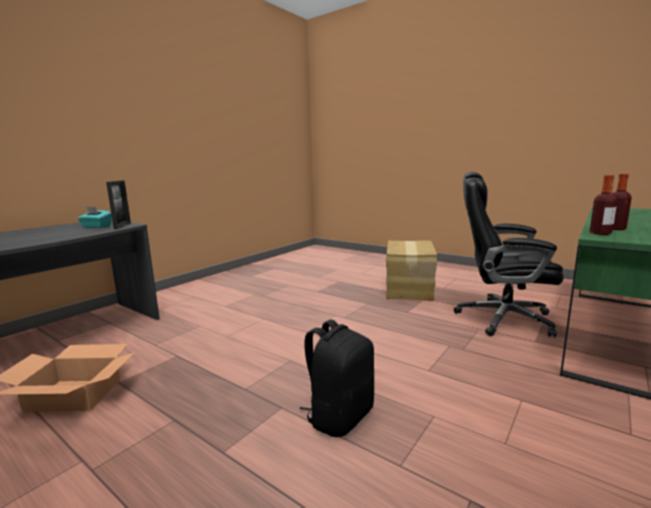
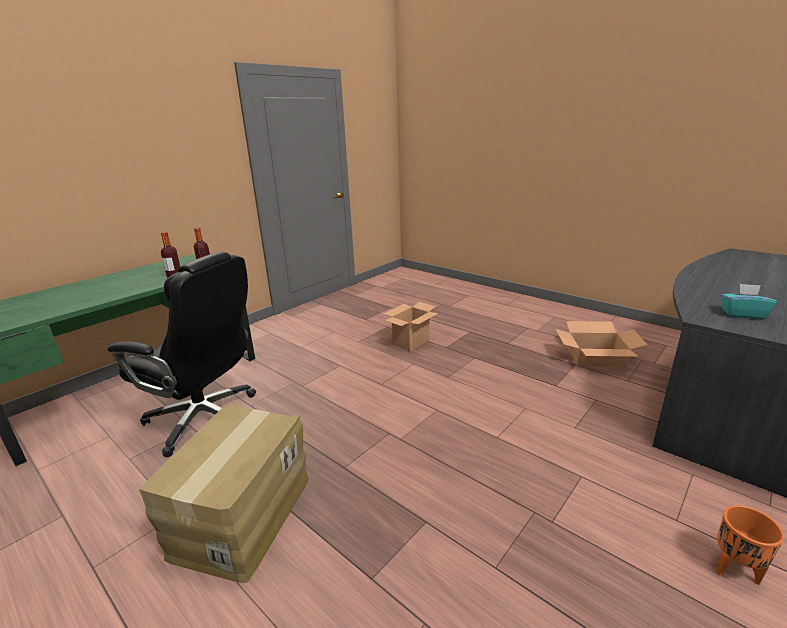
camera: 175 degrees left, 10 degrees up
picture frame [106,180,131,229] -> none
black backpack [299,320,374,437] -> cardboard box [384,302,438,351]
none -> orange planter [716,505,784,585]

